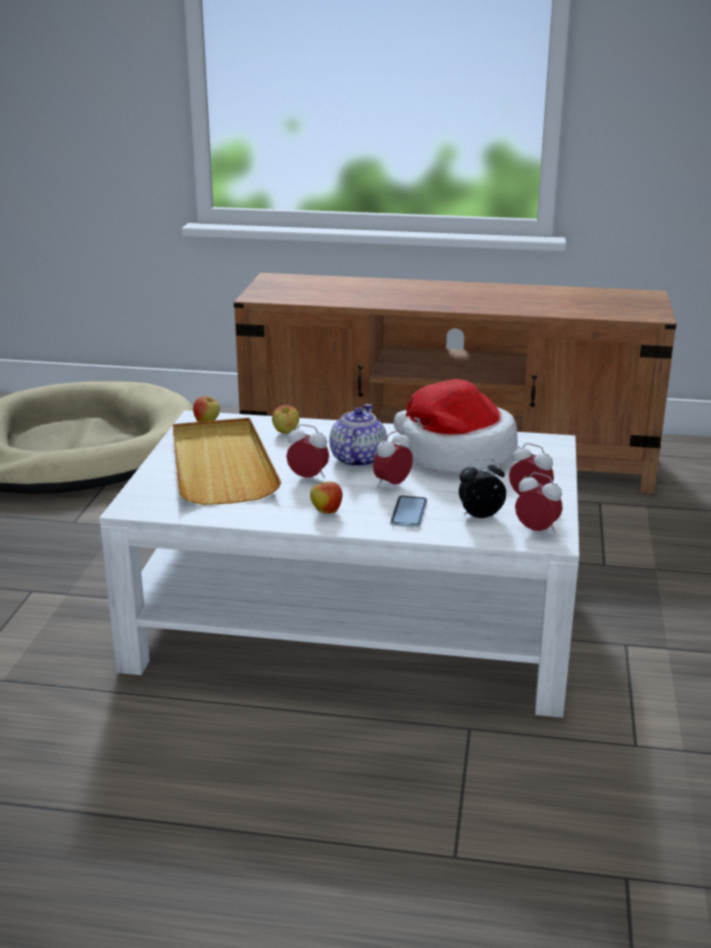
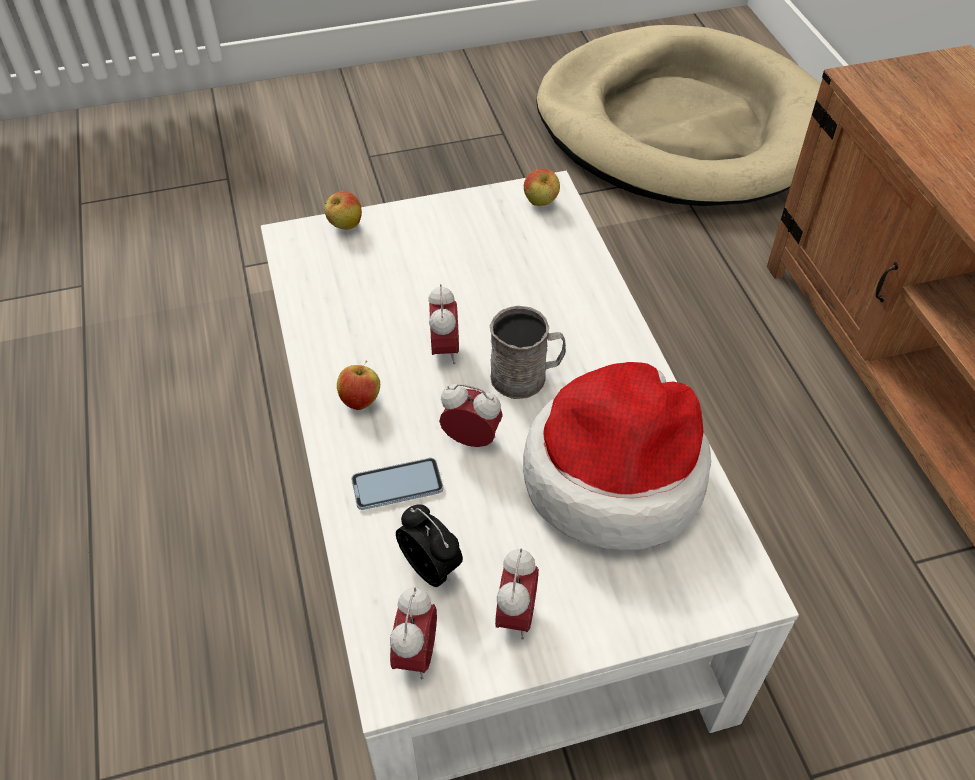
camera: 65 degrees right, 25 degrees up
beige tray [173,418,281,505] -> none
apple [272,405,299,434] -> apple moved to [325,191,362,230]
teapot [329,404,387,467] -> grey mug [490,306,566,399]

